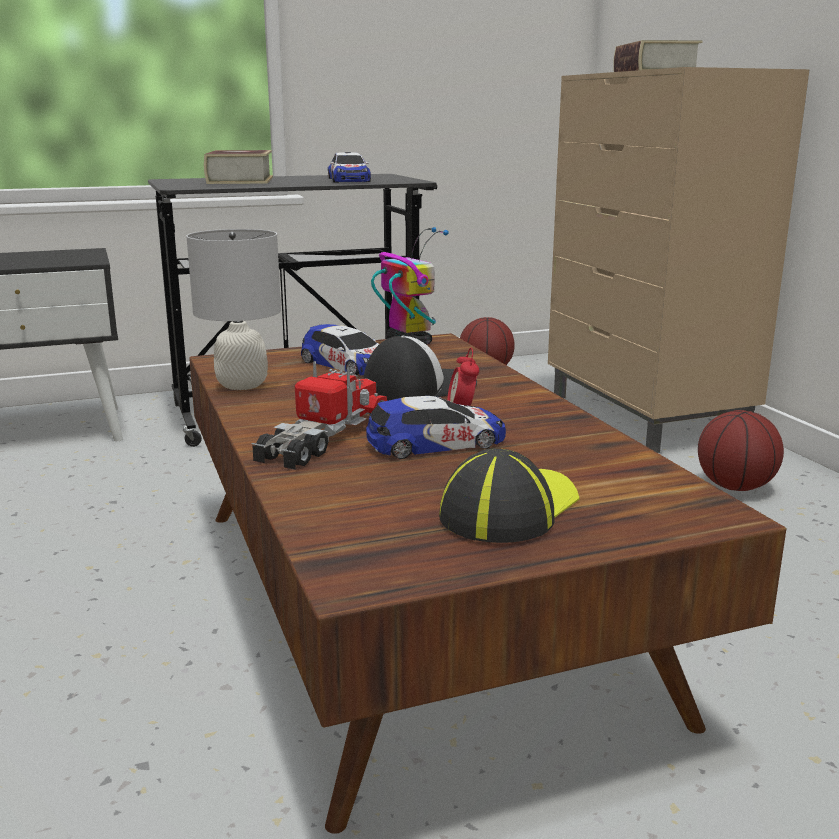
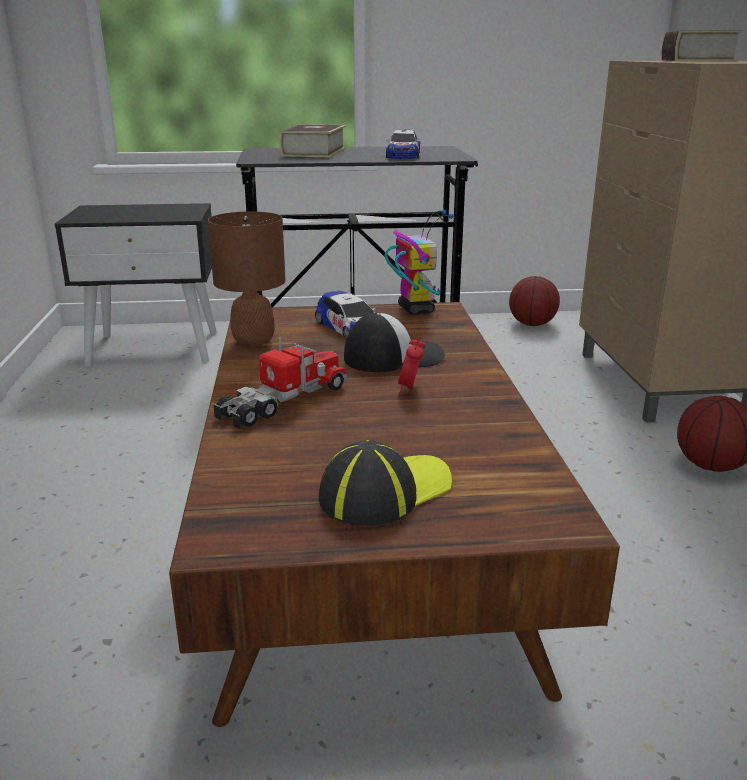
camera: 15 degrees right, 5 degrees up
grey table lamp [186,229,281,390] -> brown table lamp [208,211,286,346]
toy car [366,396,506,459] -> none

